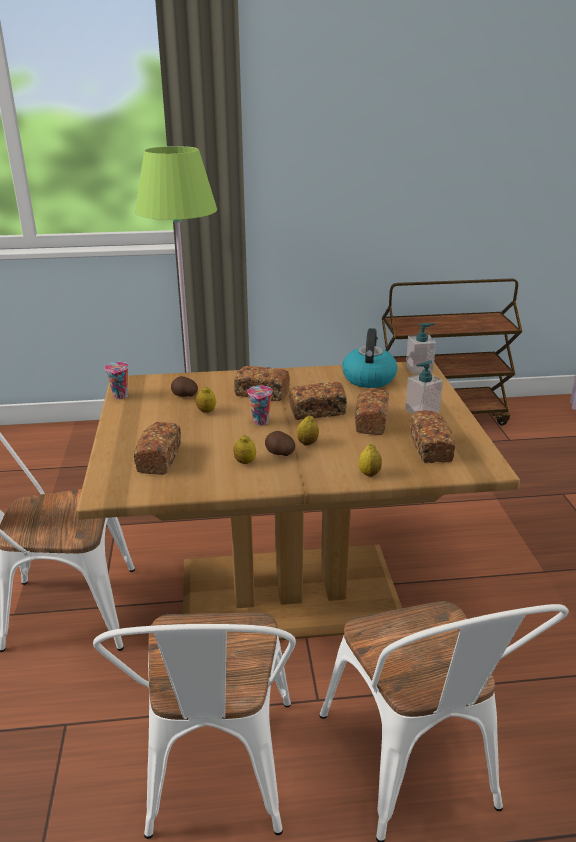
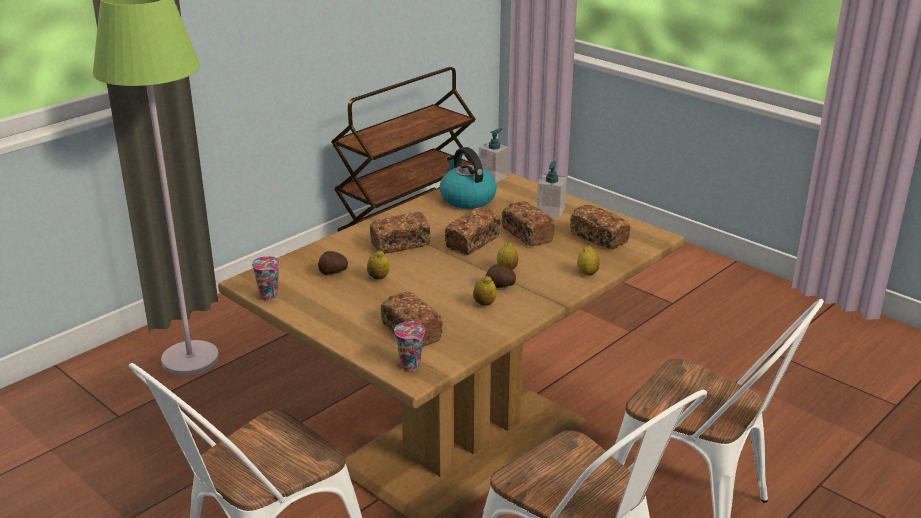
camera: 40 degrees left, 0 degrees up
cup [247,385,273,426] -> cup moved to [394,321,425,371]

